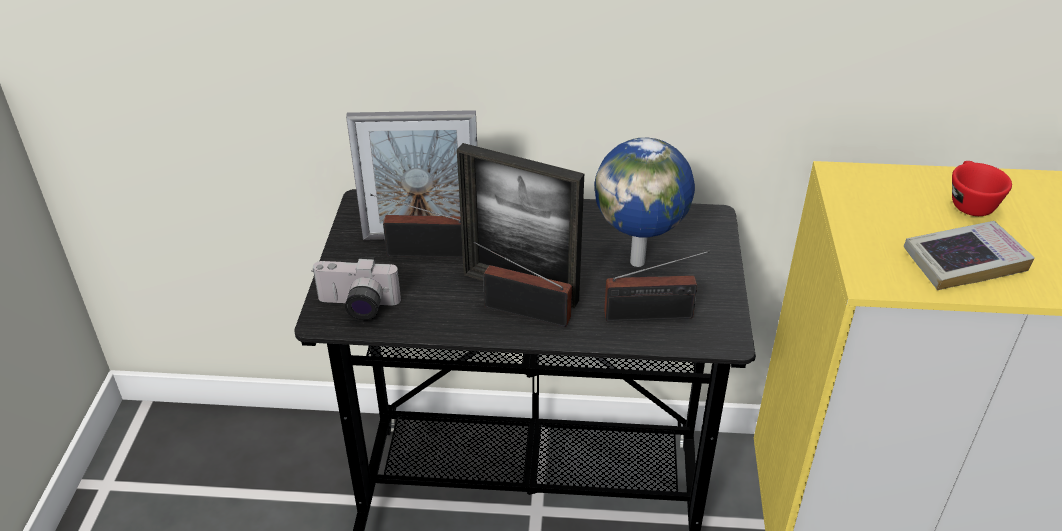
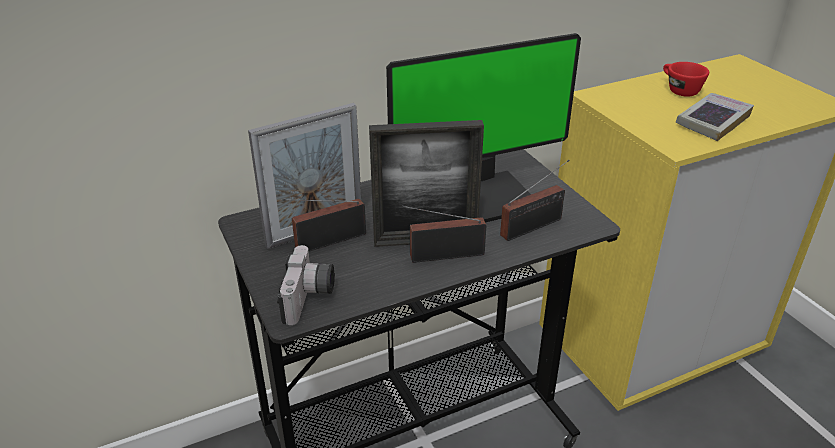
camera: 30 degrees left, 5 degrees down
camera [311,257,401,320] -> camera turned 60 degrees counterclockwise [277,245,335,325]
globe [594,138,695,267] -> monitor [386,33,581,223]

